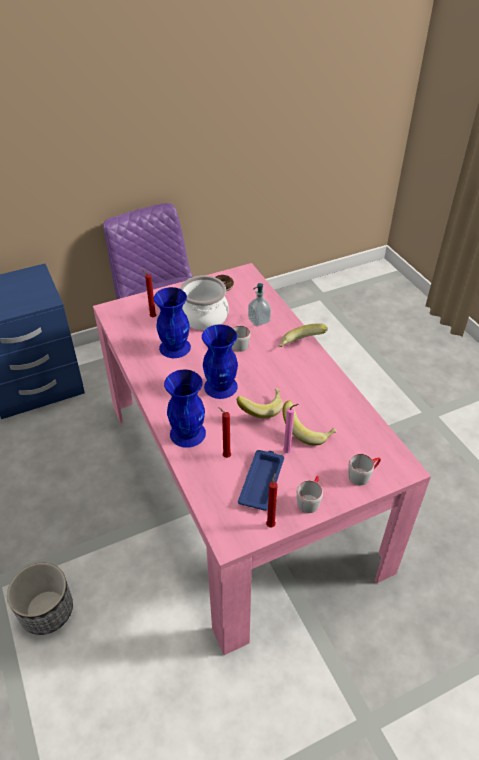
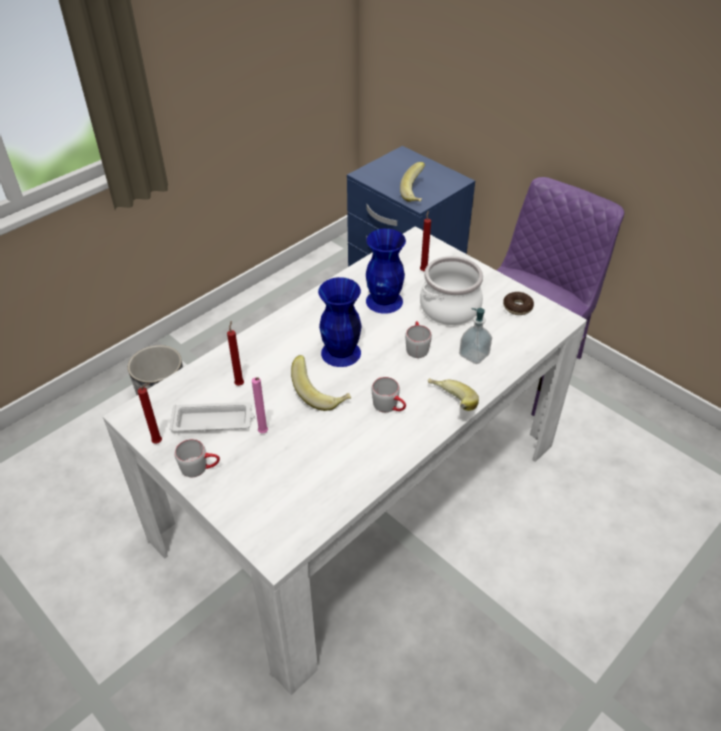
camera: 70 degrees right, 0 degrees up
pink dining table [93,263,431,655] -> white dining table [103,226,587,695]
blue vase [164,370,206,448] -> none
blue tray [238,450,284,511] -> white tray [170,402,255,432]
banana [283,401,337,446] -> banana moved to [400,162,425,202]
grey mug [348,454,381,485] -> grey mug moved to [371,377,406,412]

